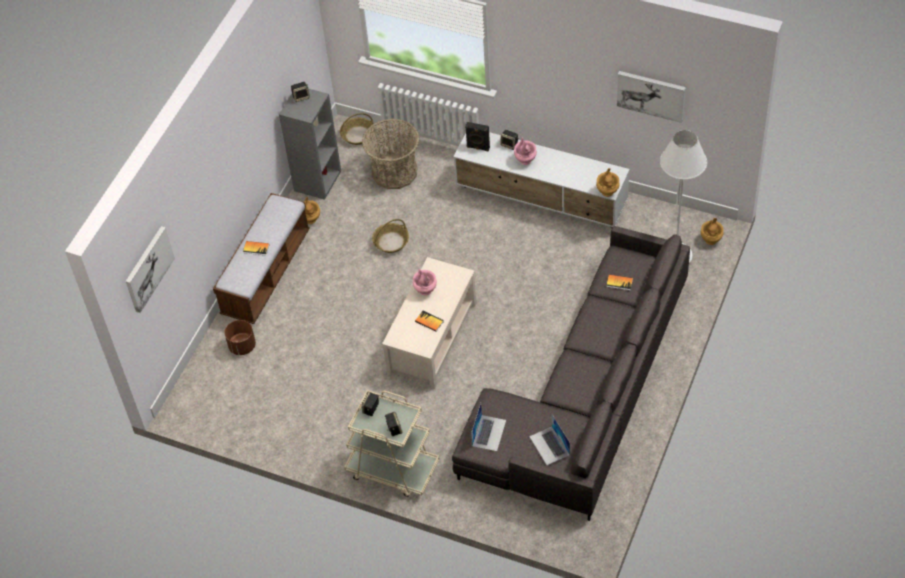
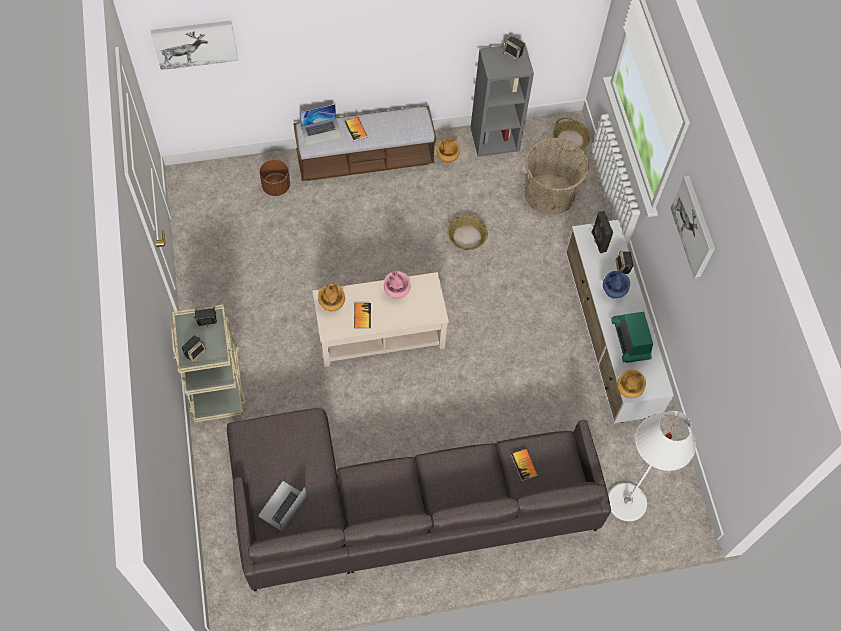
camera: 50 degrees right, 10 degrees up
laptop [471,403,506,451] -> laptop moved to [299,104,343,146]
pink vase [514,137,537,165] -> blue vase [603,271,630,298]
picture [617,71,686,123] -> picture moved to [670,176,715,279]
brown vase [701,218,724,245] -> brown vase moved to [318,284,345,311]
none -> radio [611,312,653,363]

